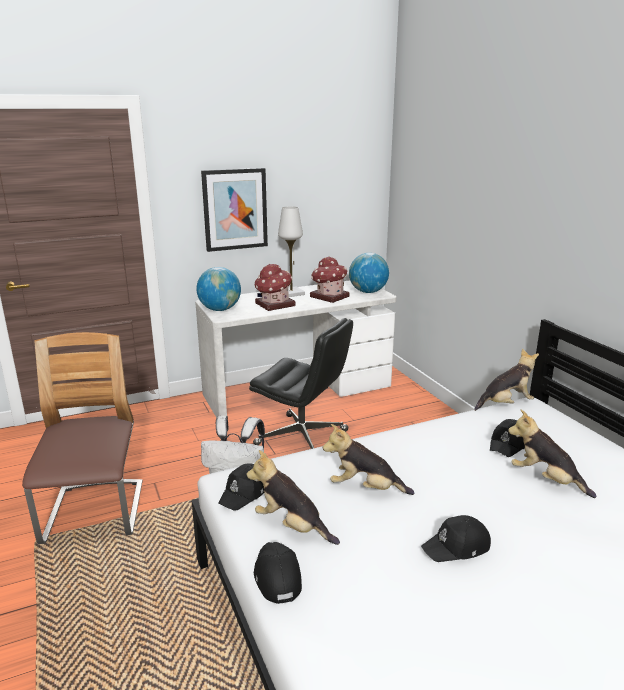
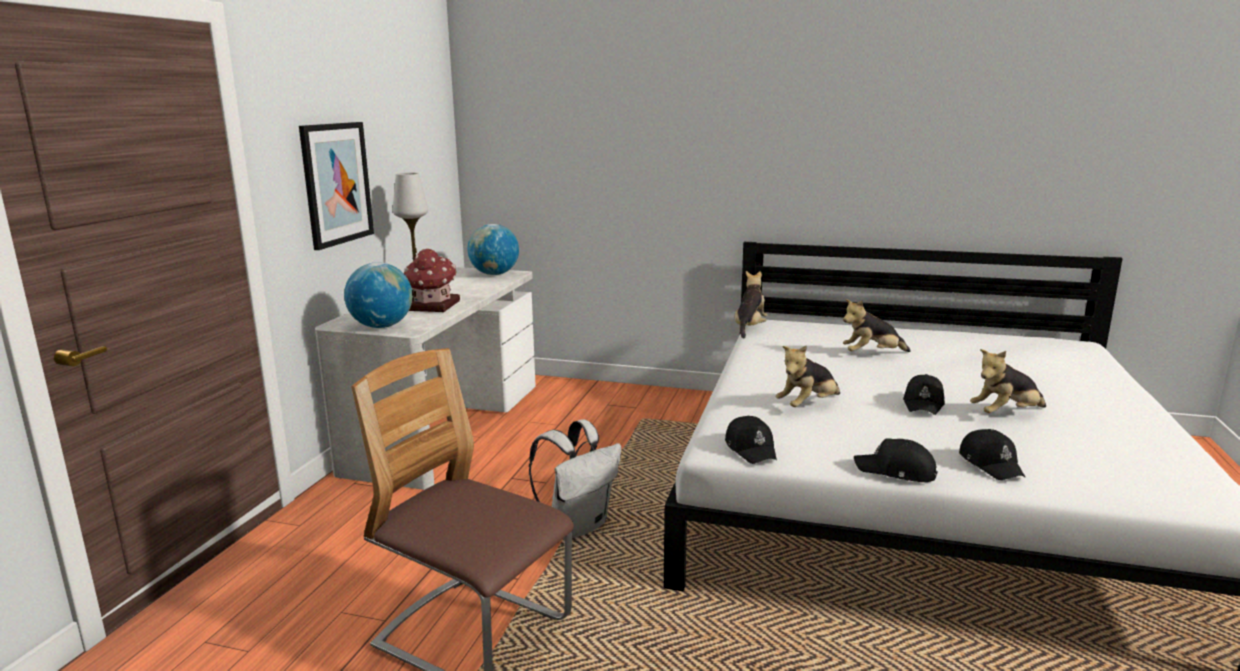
camera: 50 degrees left, 5 degrees down
plush toy [247,450,340,545] -> plush toy moved to [970,349,1046,413]
black office chair [249,318,353,449] -> none
toy house [310,256,350,303] -> none
black cap [490,419,525,457] -> black cap moved to [959,429,1025,480]

